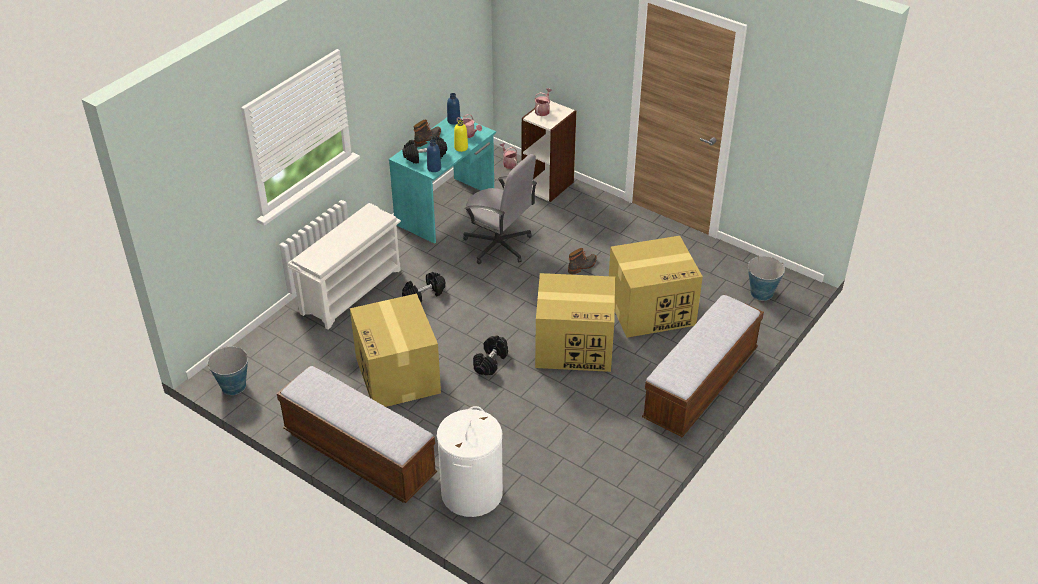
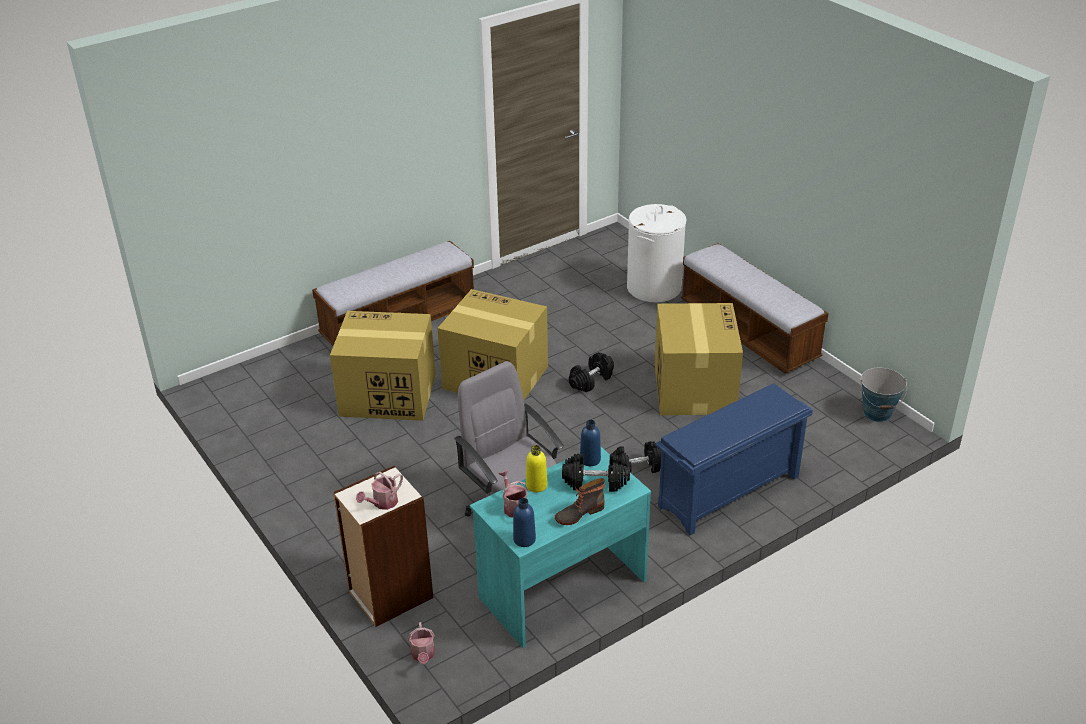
camera: 160 degrees left, 5 degrees down
white shoe rack [288,203,401,329] -> blue shoe rack [655,383,813,535]
boot [568,248,597,274] -> none
bucket [747,256,785,301] -> none

